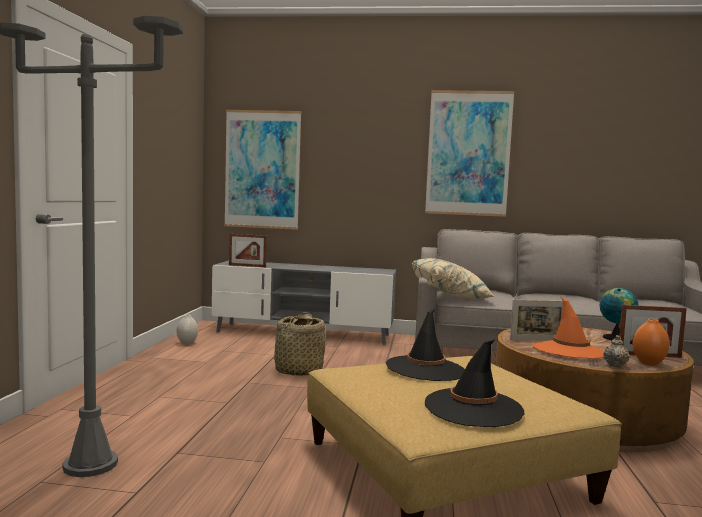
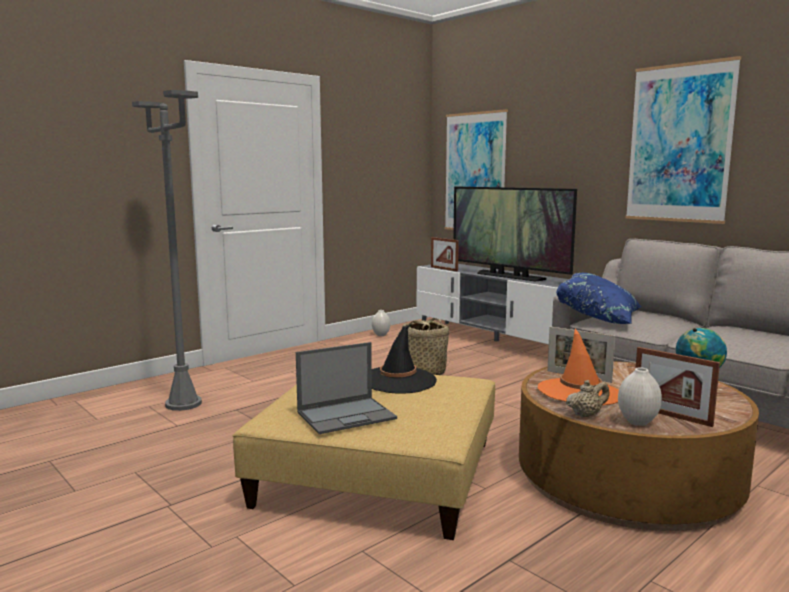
camera: 40 degrees right, 5 degrees up
beige pillow [411,258,495,299] -> blue pillow [556,273,642,324]
black hat [425,340,524,427] -> laptop [296,342,397,434]
orange vase [633,319,670,366] -> white vase [618,367,662,426]
none -> television [453,186,577,281]

